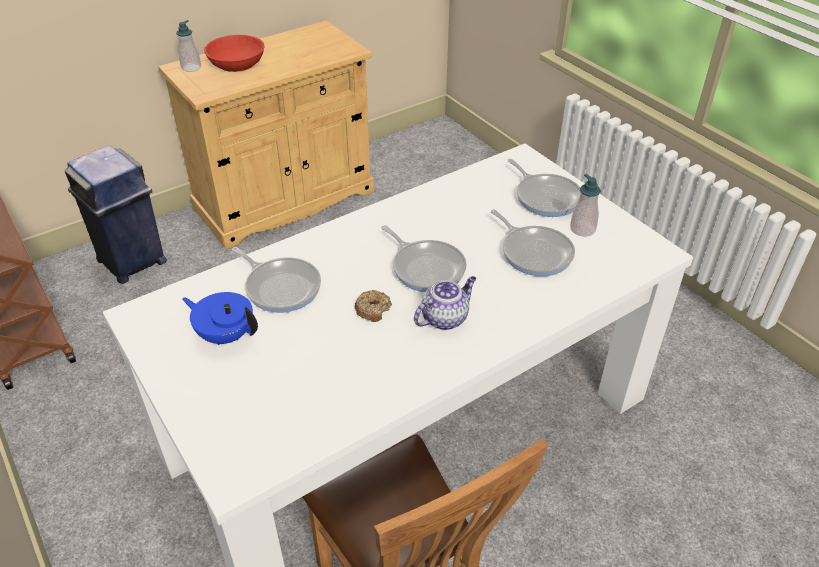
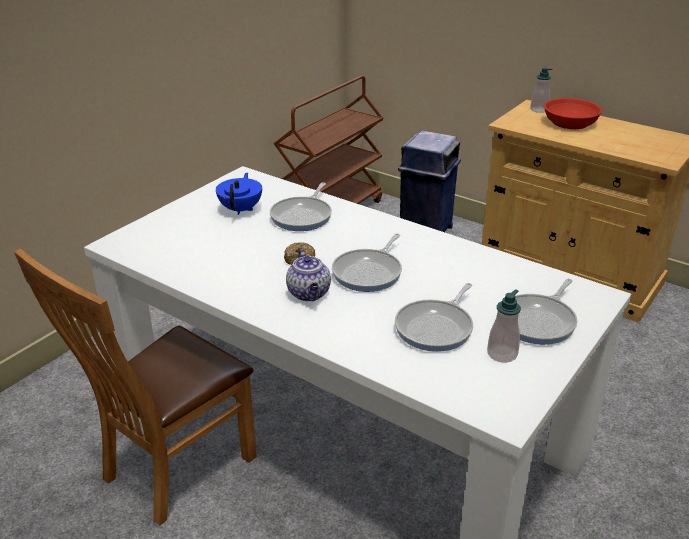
camera: 70 degrees right, 10 degrees down
teapot [414,276,476,330] -> teapot turned 45 degrees clockwise [286,249,331,301]

